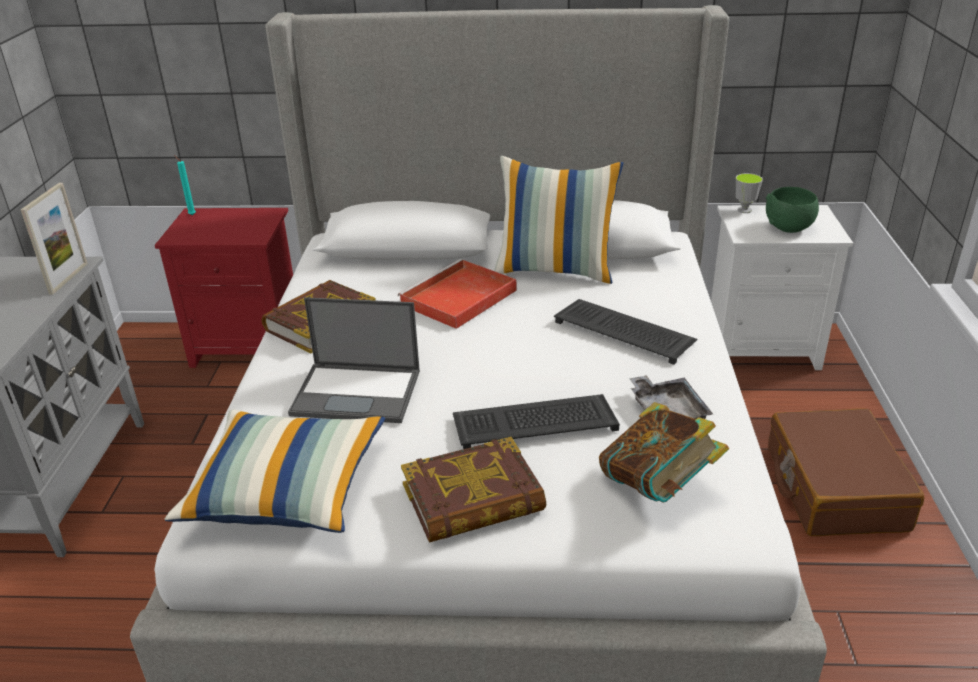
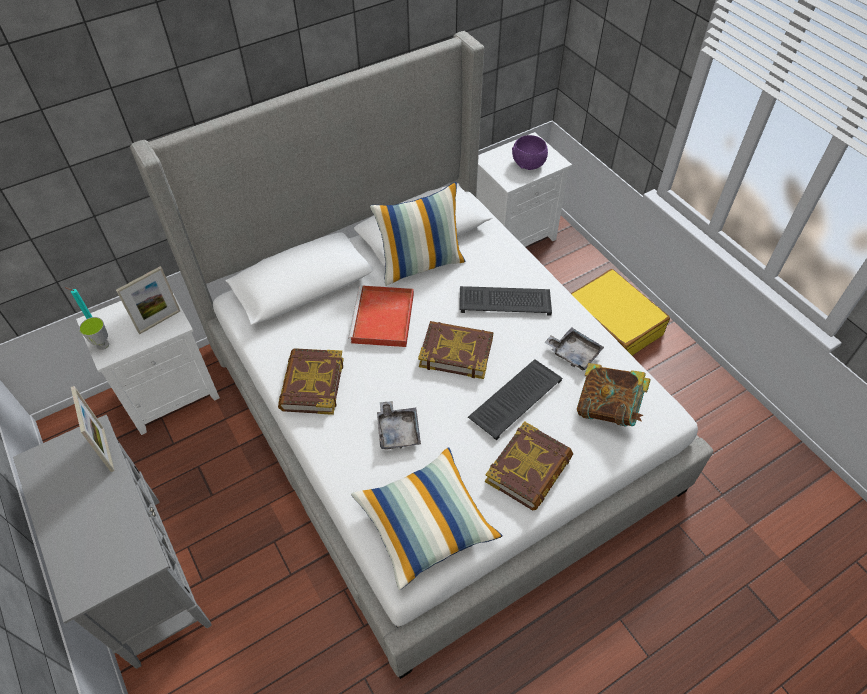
camera: 35 degrees left, 20 degrees up
red nightstand [155,208,293,368] -> white nightstand [76,294,220,435]
laptop [288,297,420,423] -> grey tray [377,401,421,450]
cup [735,173,763,213] -> cup moved to [79,317,109,350]
green bowl [766,187,819,233] -> purple bowl [512,135,548,170]
brown suitcase [768,408,924,536] -> yellow suitcase [571,269,670,356]
none -> picture frame [116,266,180,335]
none -> book [418,321,493,379]

